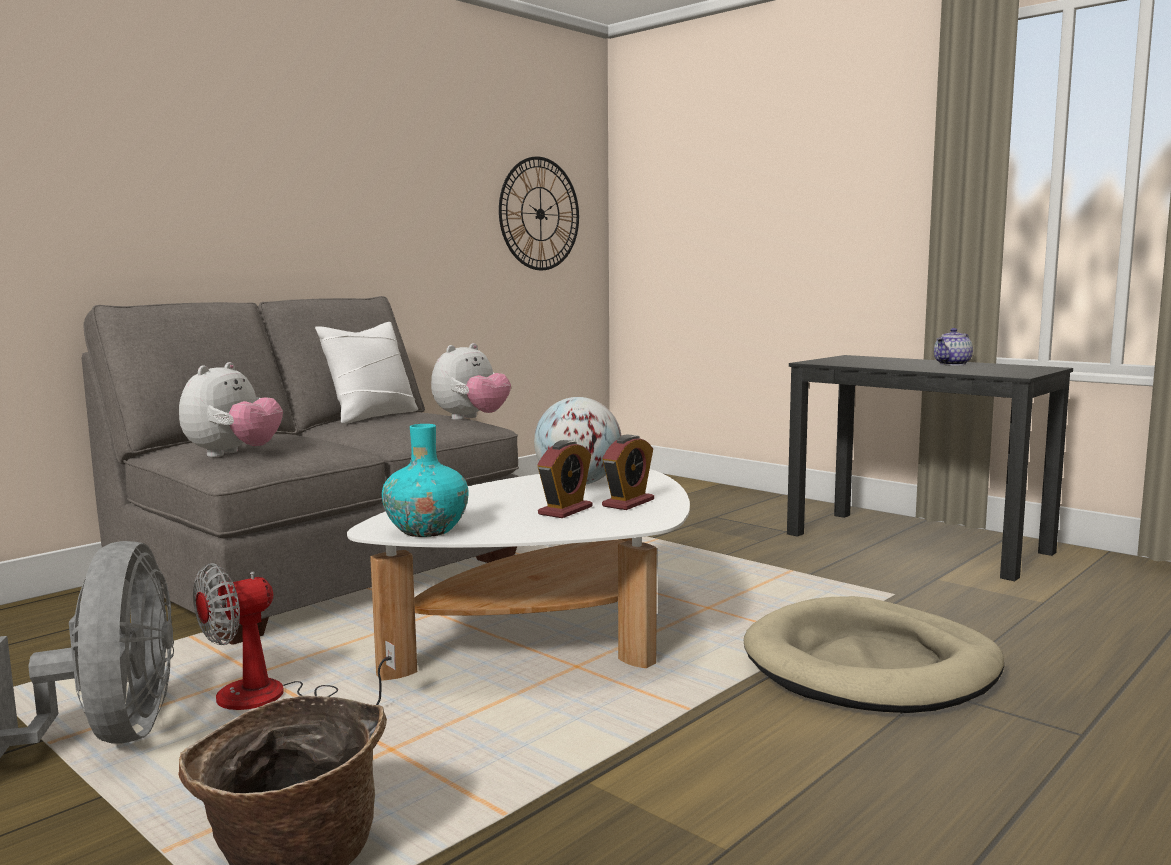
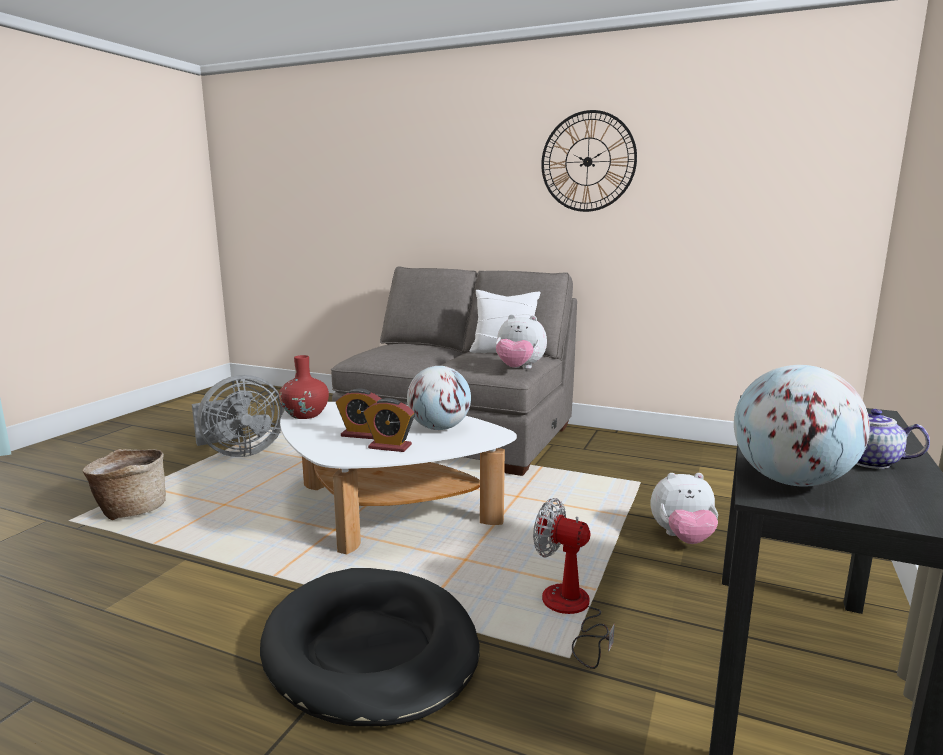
camera: 70 degrees right, 5 degrees up
plush toy [179,362,283,457] -> plush toy moved to [651,473,718,544]
fan [193,563,396,710] -> fan moved to [533,498,615,669]
turquoise vase [382,424,468,537] -> red vase [279,355,329,419]
wall clock [499,156,579,271] -> wall clock moved to [541,110,637,212]
beige dog bed [744,596,1004,713] -> black dog bed [260,568,479,726]
none -> globe [734,365,870,487]

